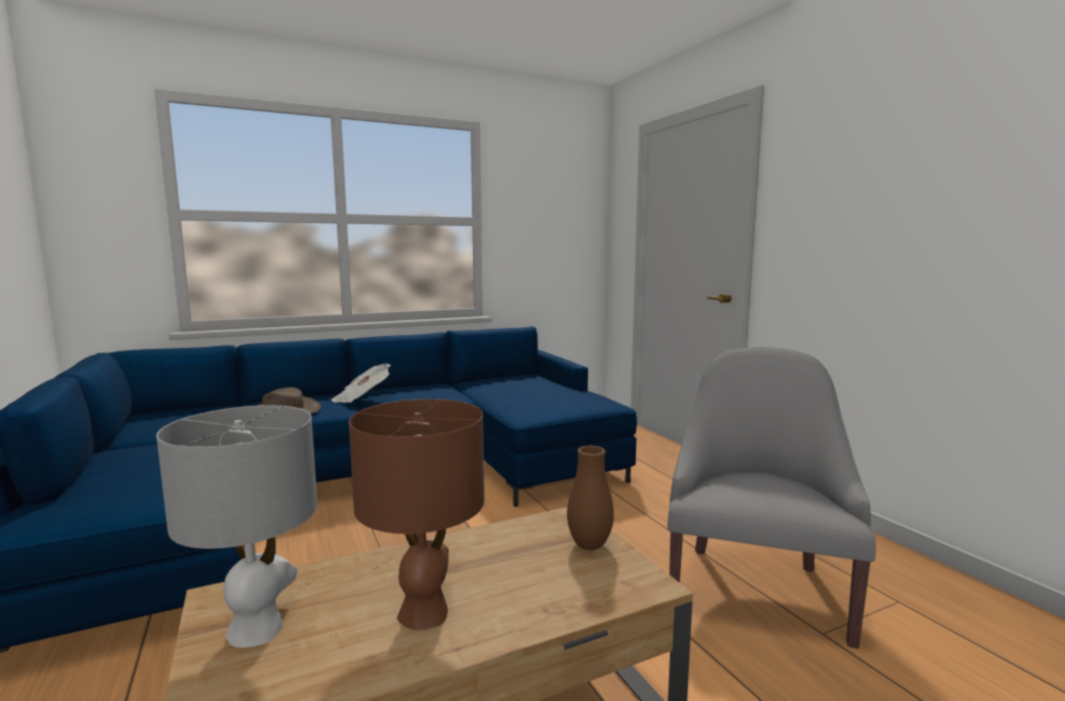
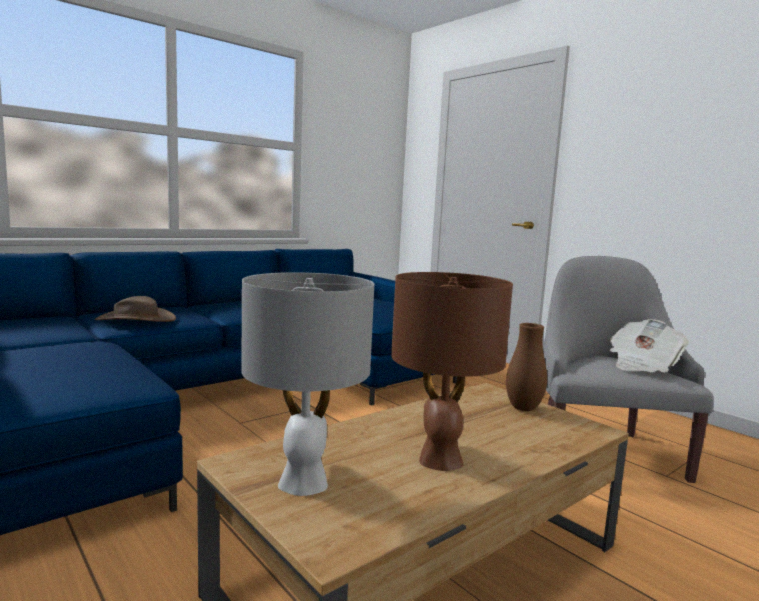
camera: 15 degrees left, 0 degrees up
newspaper [331,363,391,403] -> newspaper moved to [610,319,689,372]

